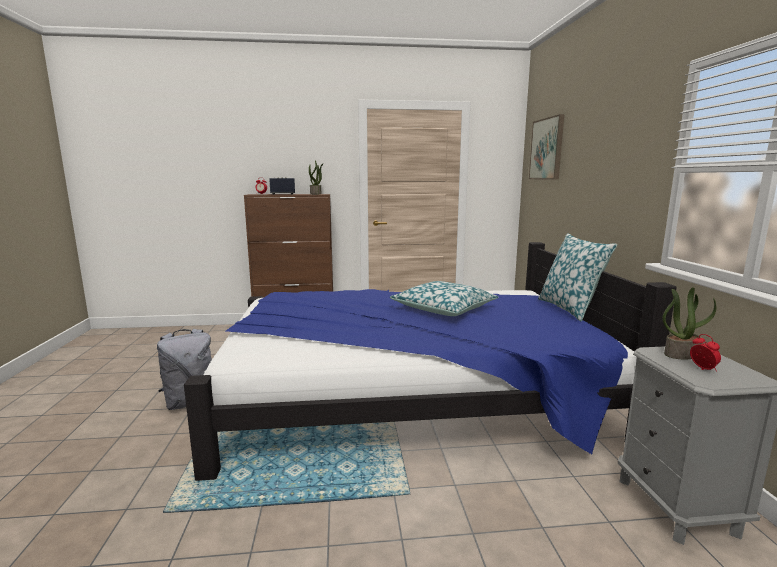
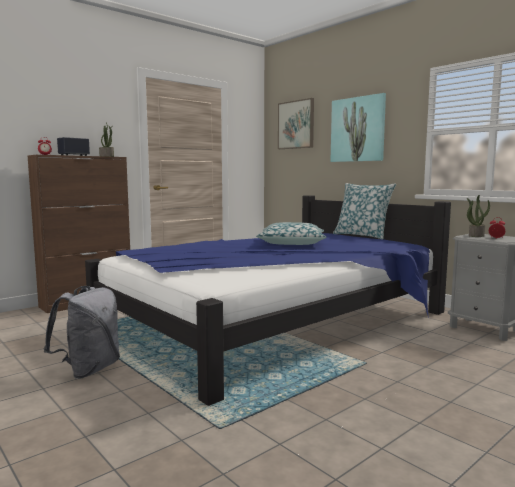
camera: 35 degrees left, 5 degrees down
none -> picture [330,93,386,162]

